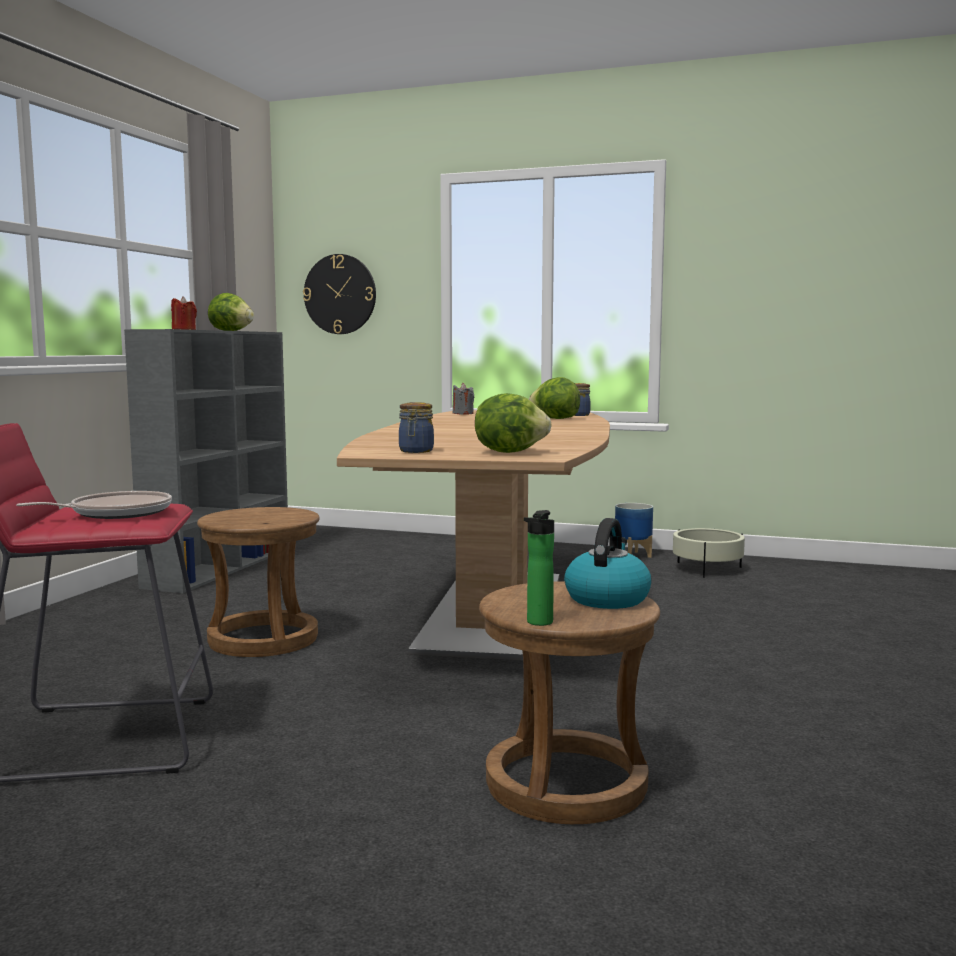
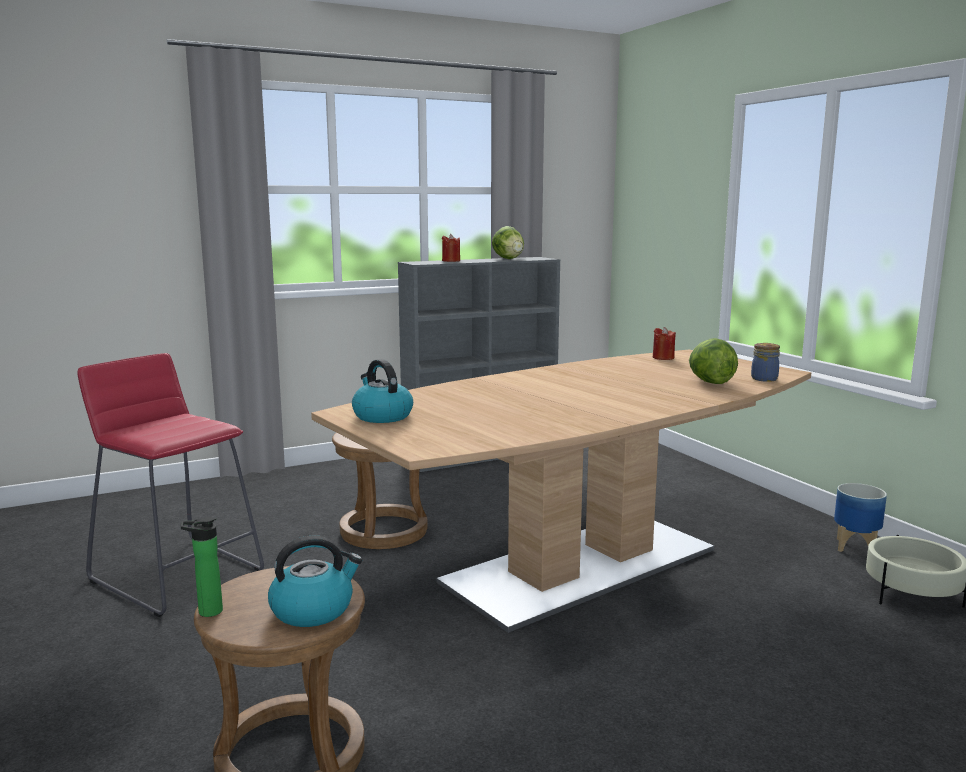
camera: 45 degrees right, 5 degrees up
frying pan [16,491,172,519] -> none
wall clock [303,254,376,334] -> none
jar [399,402,434,453] -> kettle [352,359,413,423]
grey candle [453,383,474,415] -> red candle [653,327,676,360]
lettuce [475,393,552,453] -> none

